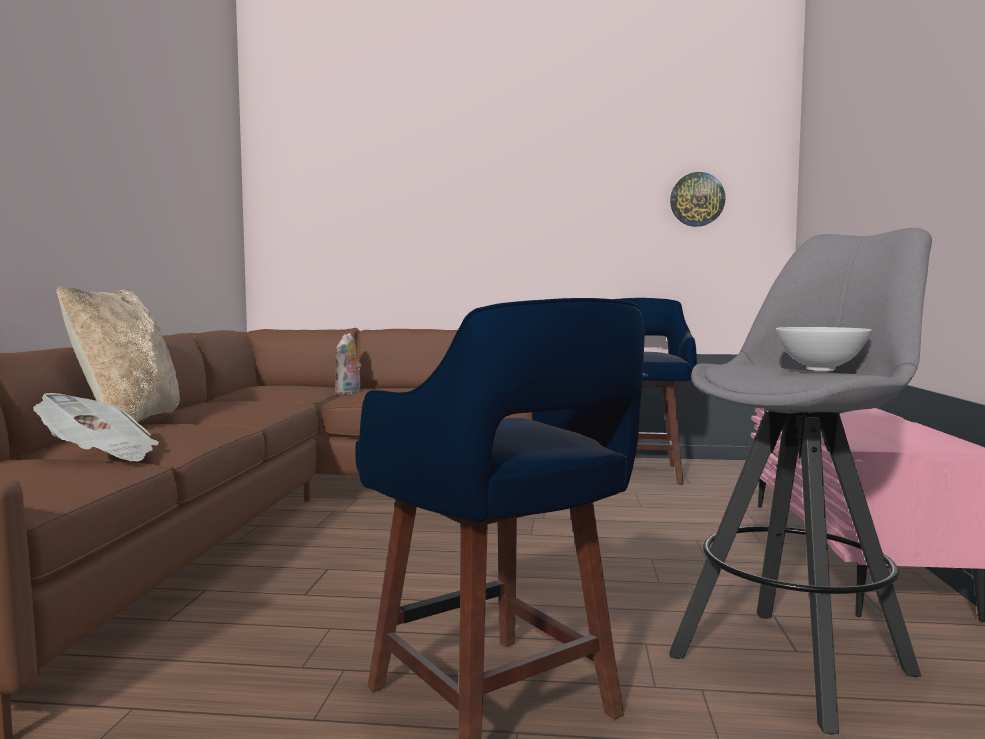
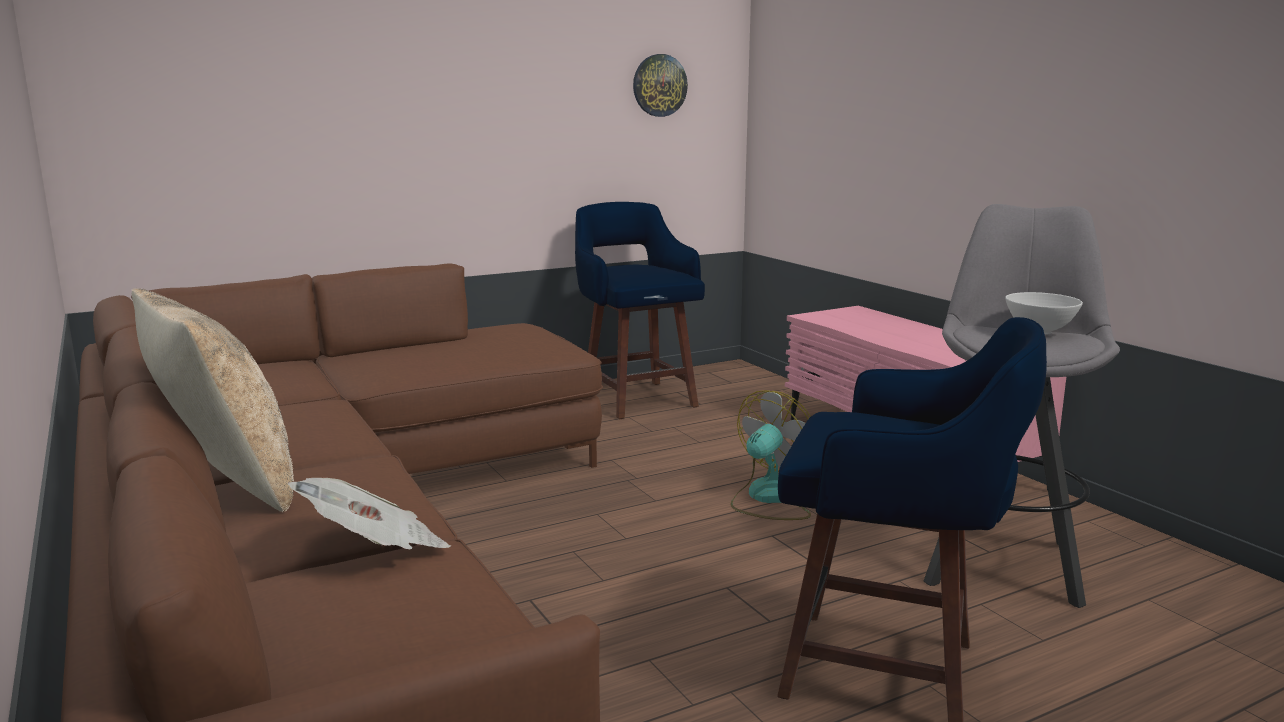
camera: 35 degrees left, 10 degrees up
plush toy [334,333,361,395] -> none
none -> fan [731,390,811,520]

